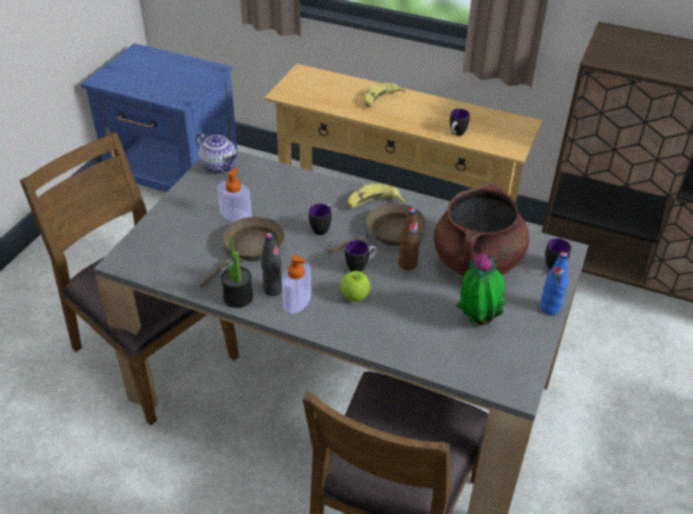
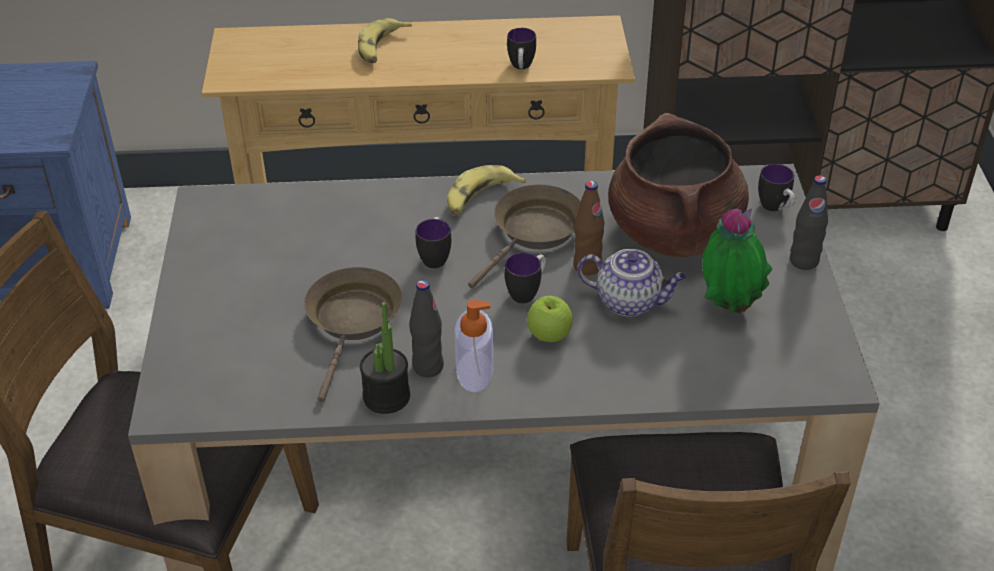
camera: 25 degrees left, 0 degrees up
teapot [196,132,238,173] -> teapot moved to [577,249,687,317]
soap dispenser [218,168,252,222] -> none
blue bottle [540,252,568,315] -> black bottle [790,176,828,270]

